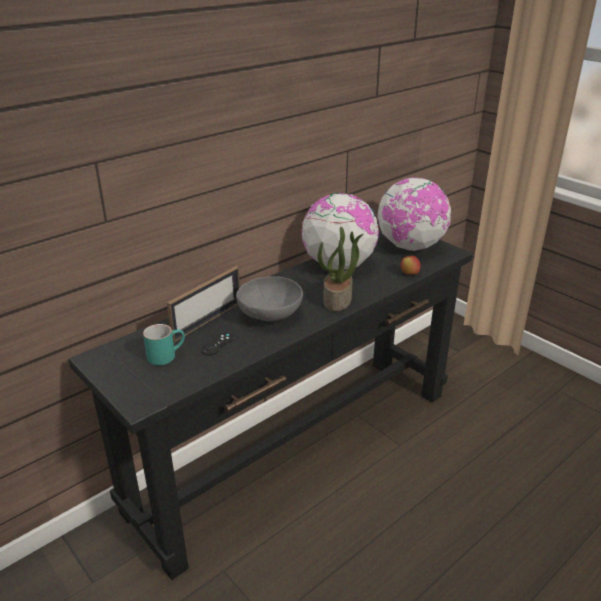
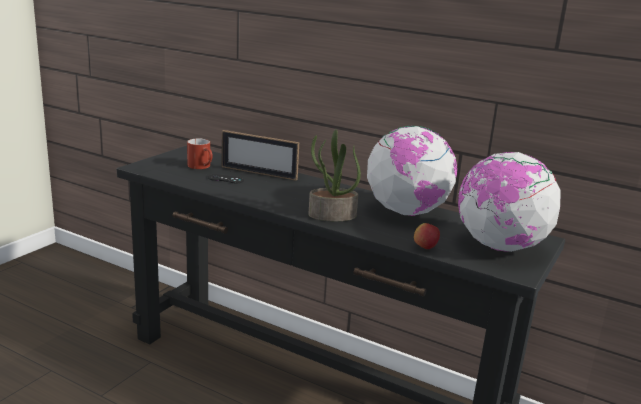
camera: 70 degrees right, 10 degrees down
turquoise mug [143,324,185,365] -> red mug [187,139,213,169]
grey bowl [236,276,303,321] -> none

